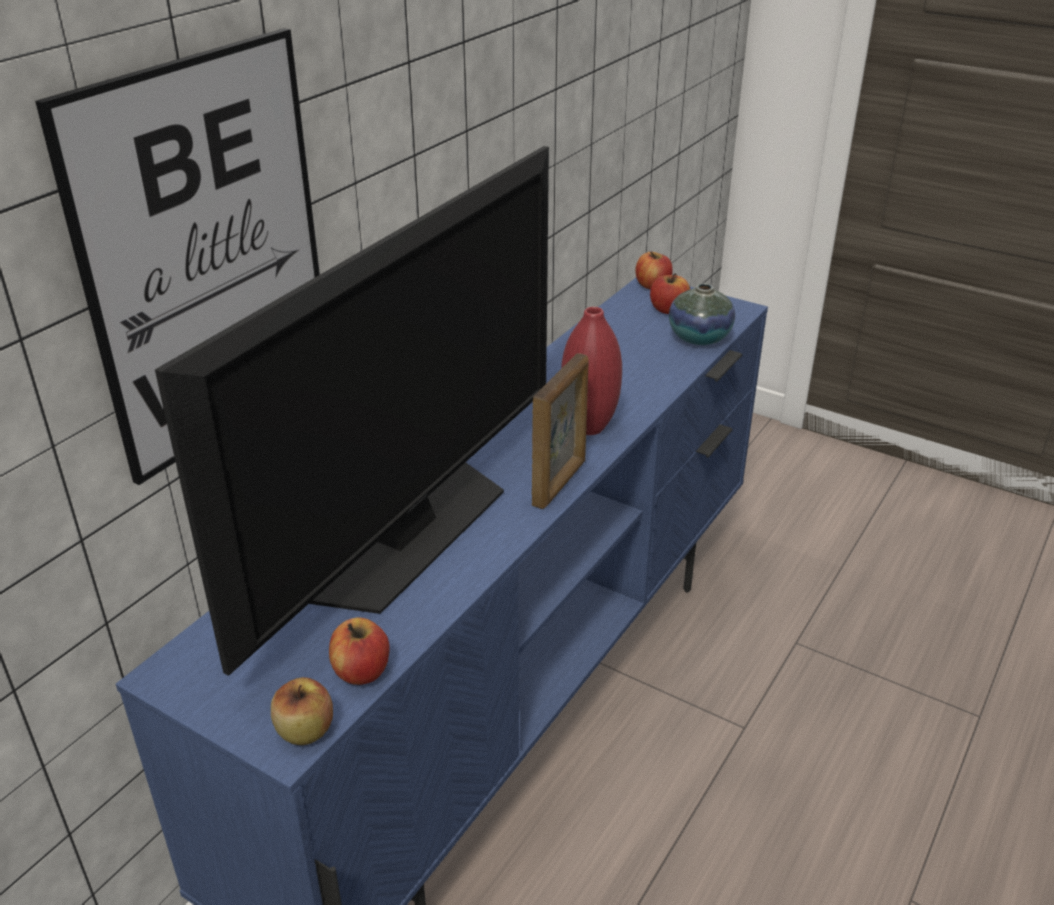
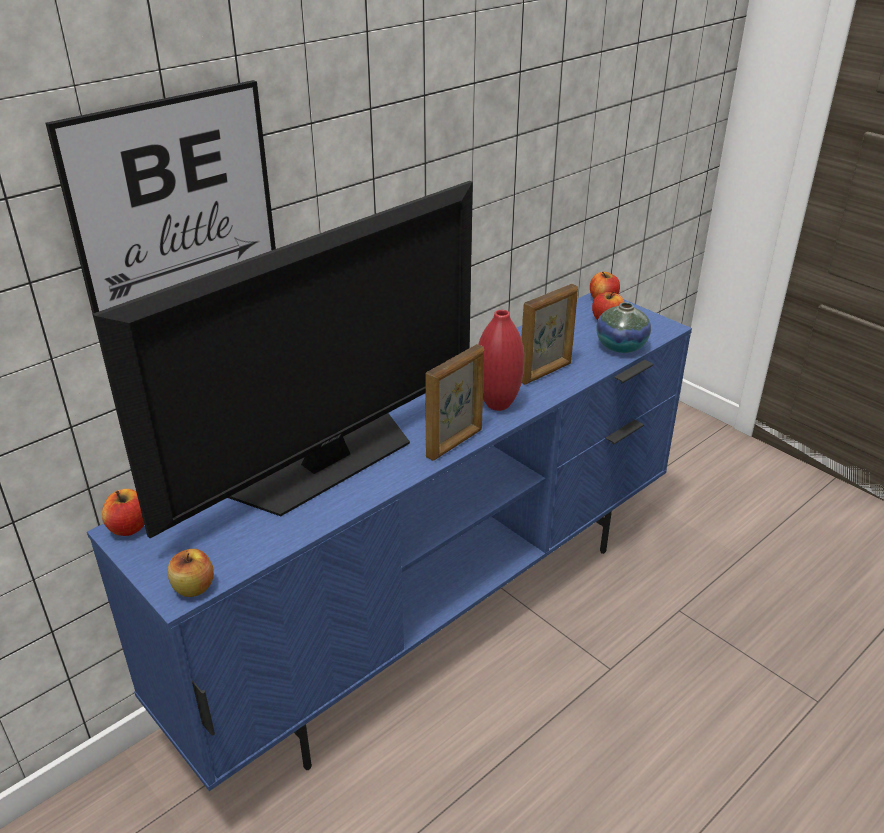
camera: 15 degrees right, 0 degrees up
apple [329,618,390,685] -> apple moved to [102,489,144,536]
none -> picture frame [521,284,578,385]

